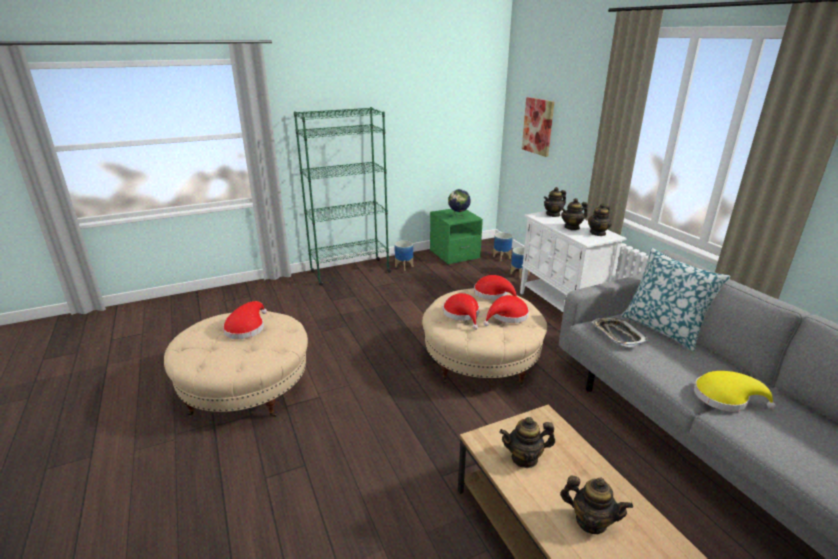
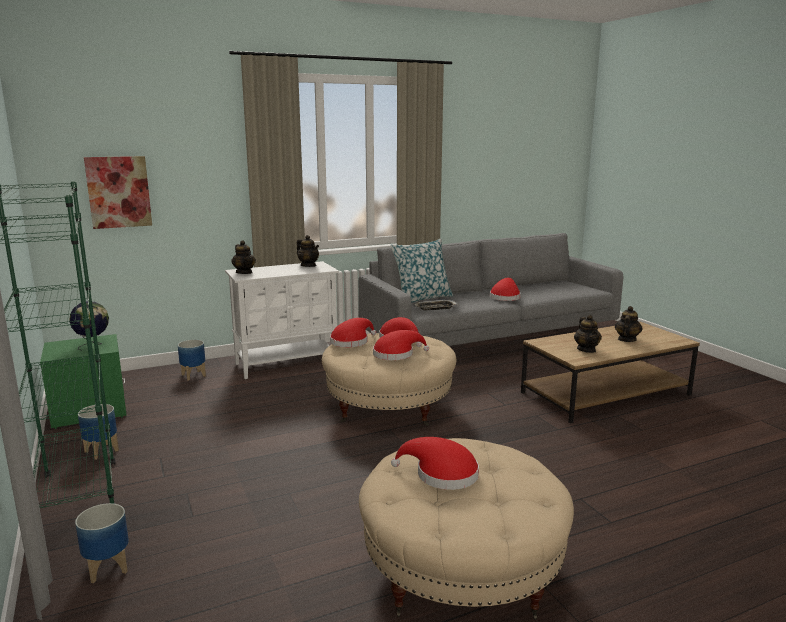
camera: 90 degrees left, 10 degrees down
planter [493,232,513,261] -> planter moved to [75,503,129,583]
teapot [561,198,588,230] -> none
yellow hat [694,371,776,412] -> red hat [490,278,521,301]

